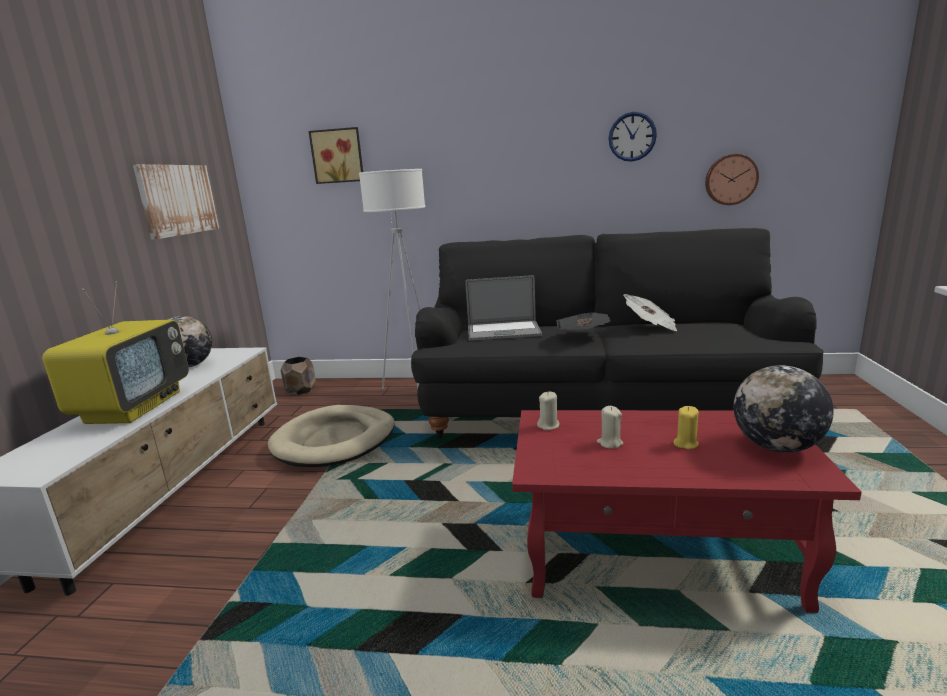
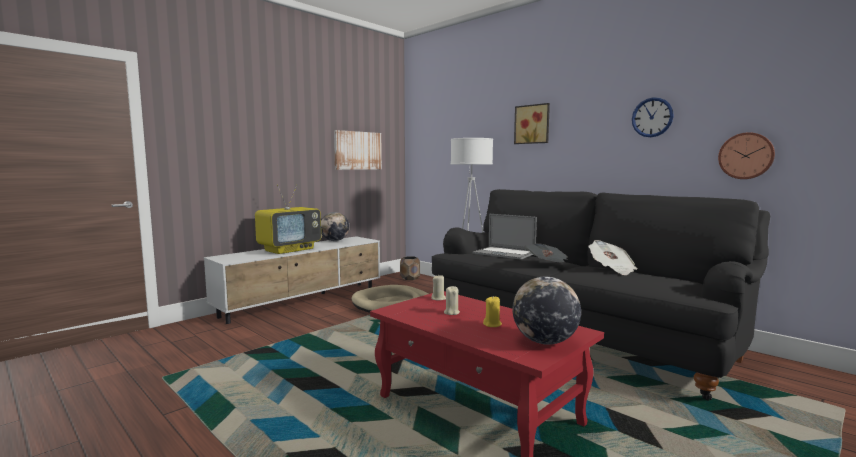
camera: 35 degrees right, 10 degrees down
picture [308,127,363,184] -> picture moved to [514,103,550,144]

